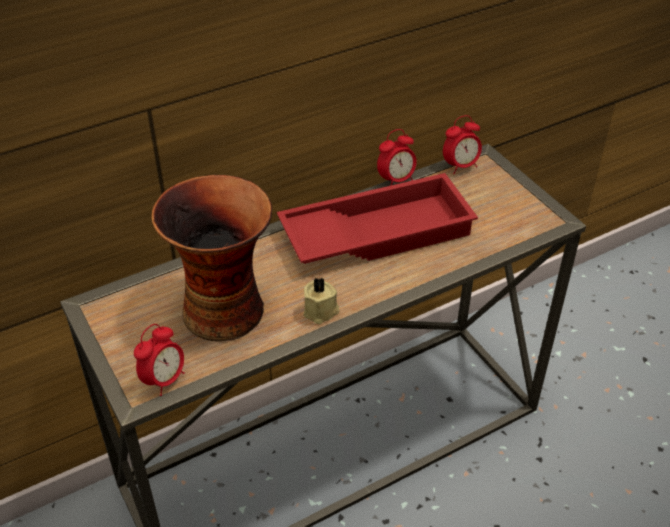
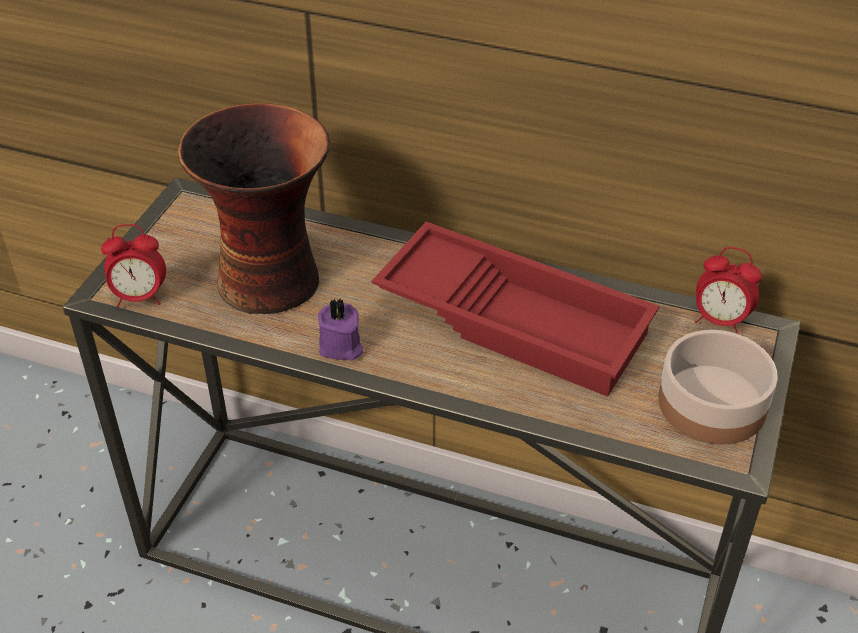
camera: 50 degrees right, 0 degrees up
beige candle [304,277,339,324] -> purple candle [318,298,363,361]
alarm clock [377,129,417,186] -> none
none -> bowl [658,330,778,444]

